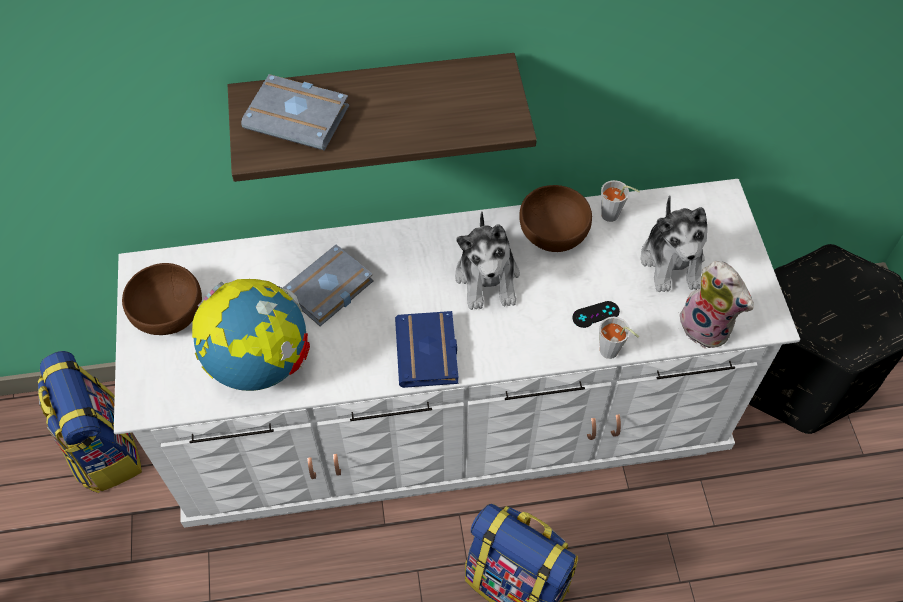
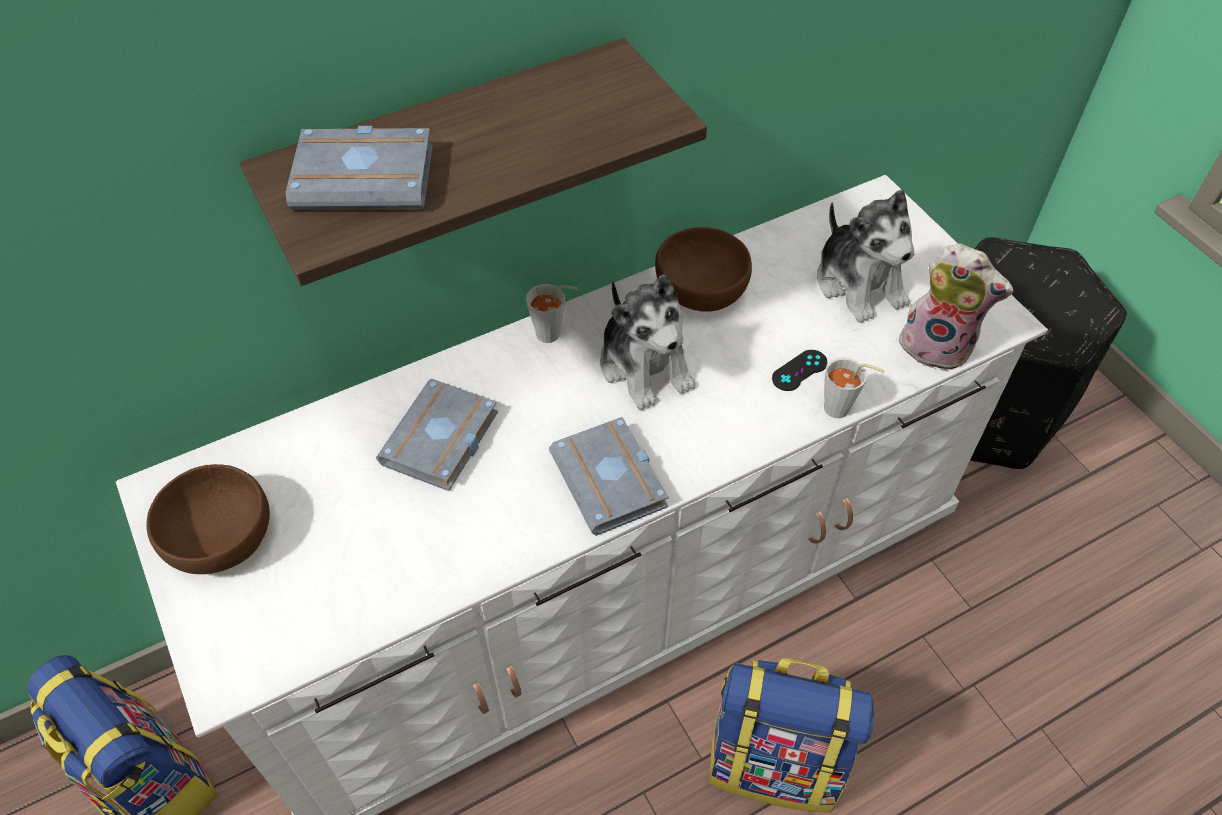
camera: 20 degrees left, 5 degrees down
globe [192,279,310,391] -> none
blue book [395,311,458,388] -> grey book [549,417,669,536]
grey cup [601,180,640,222] -> grey cup moved to [526,284,578,343]

